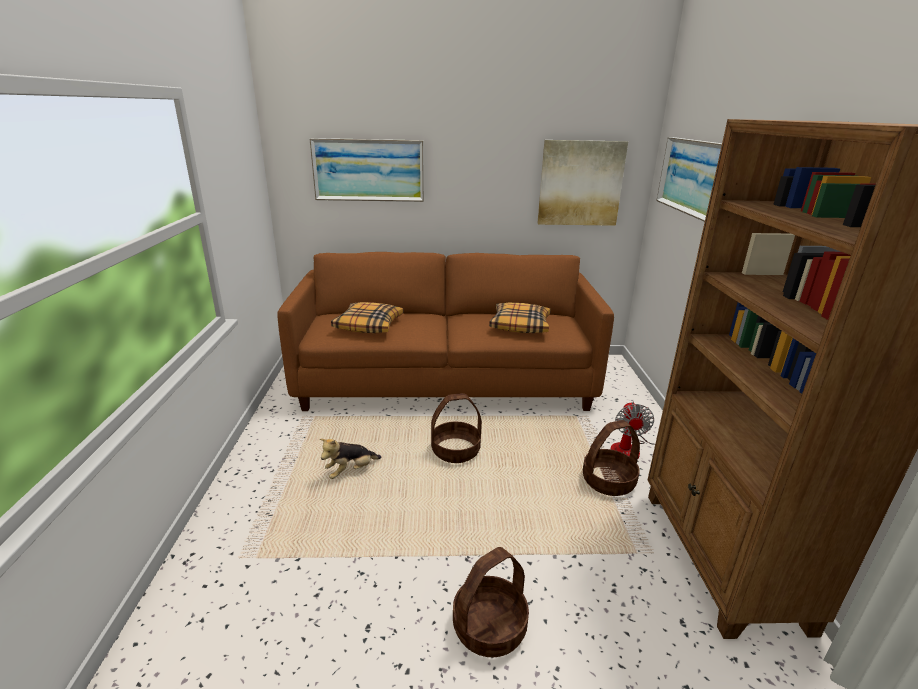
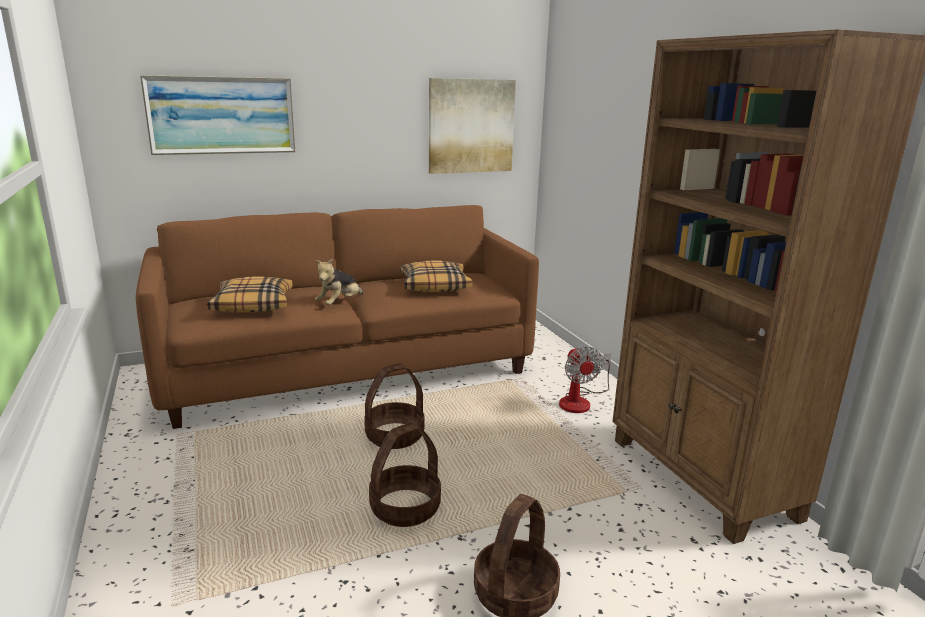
camera: 20 degrees left, 5 degrees down
plush toy [320,439,381,479] -> plush toy moved to [315,259,363,305]
basket [583,420,640,496] -> basket moved to [369,423,441,527]
picture [656,137,722,222] -> none

